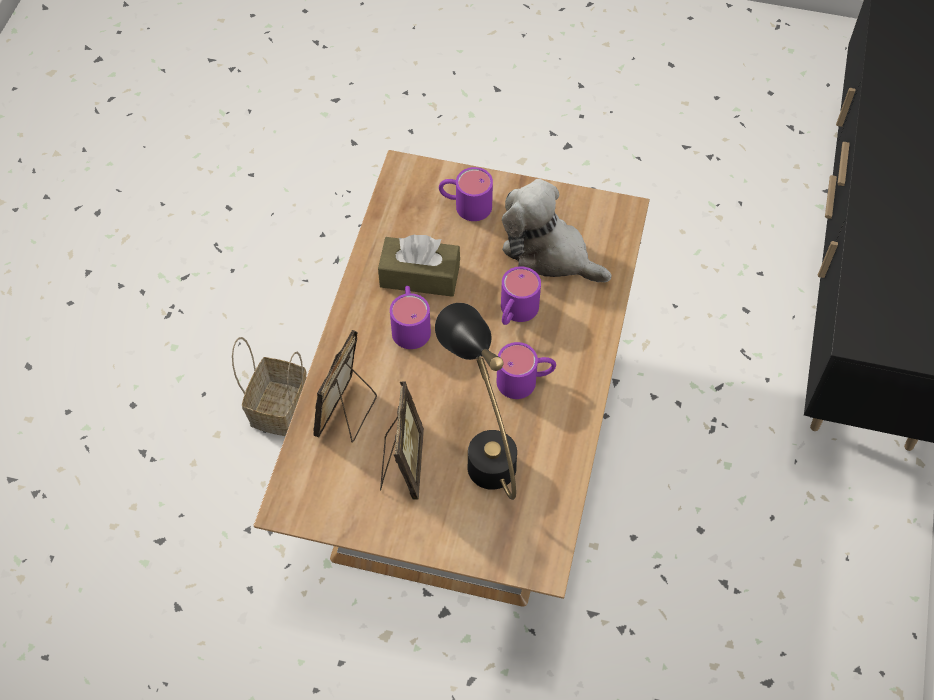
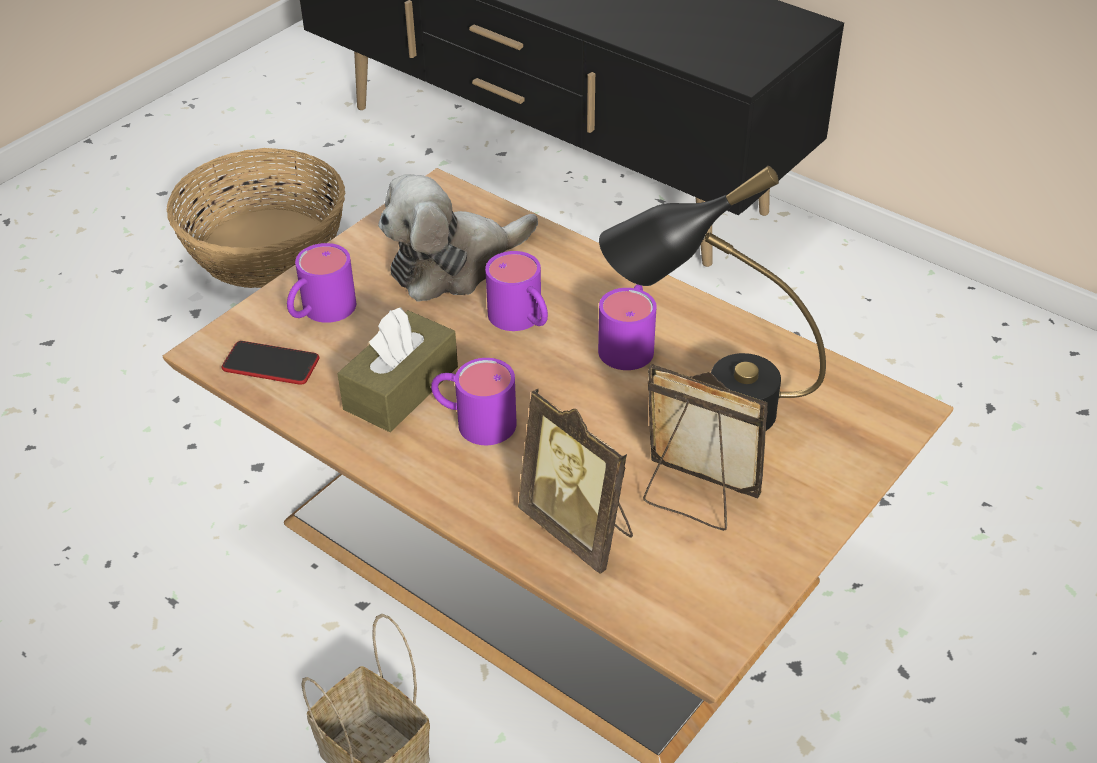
camera: 65 degrees left, 15 degrees down
none -> basket [167,148,346,288]
none -> phone [222,341,319,385]

